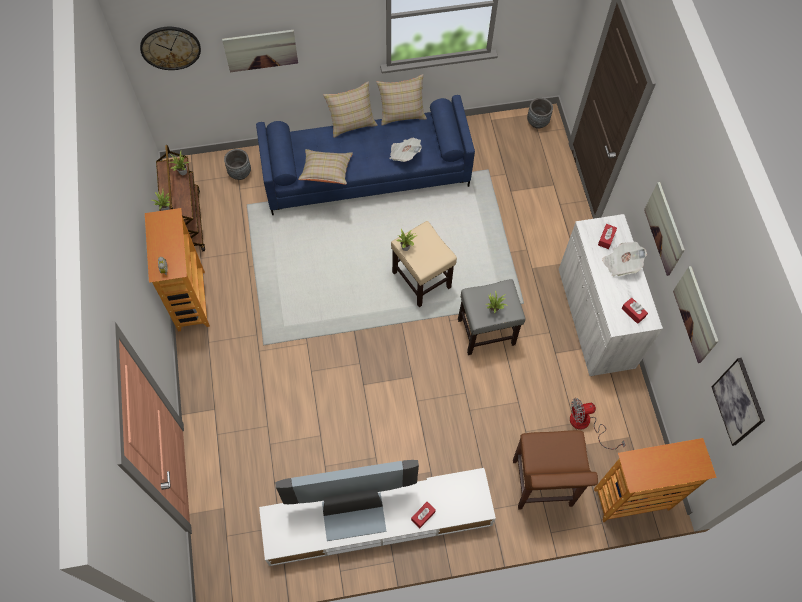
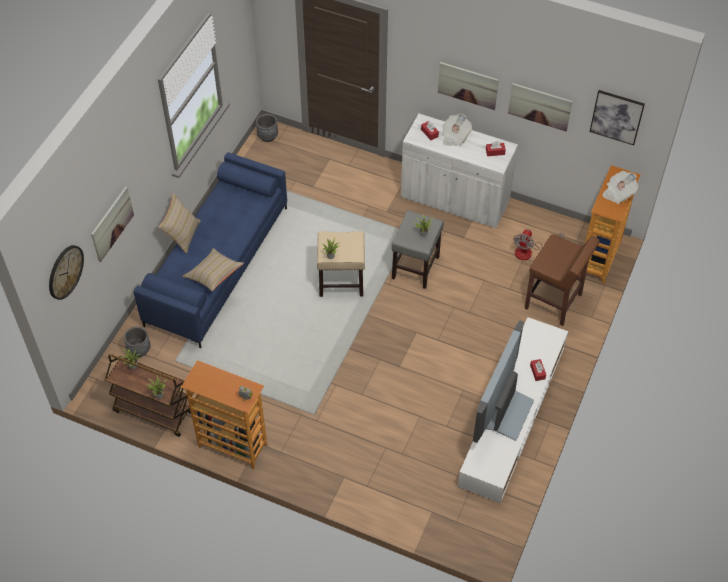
camera: 55 degrees left, 10 degrees down
beige pillow [376,74,427,126] -> none
newspaper [390,138,422,162] -> newspaper moved to [602,171,638,204]

